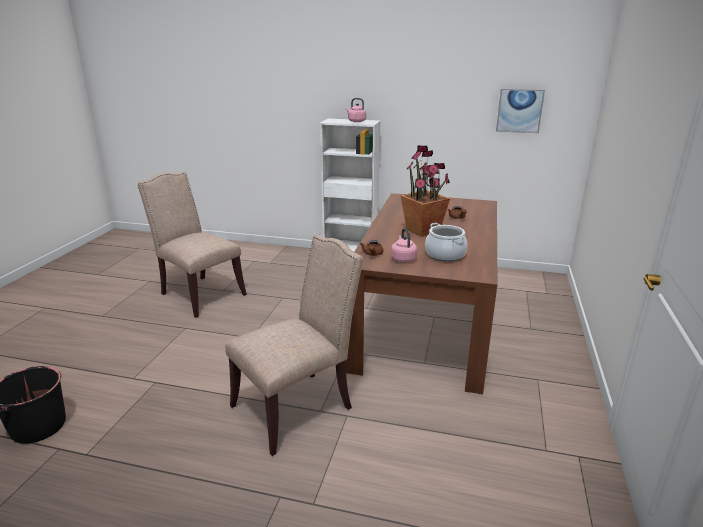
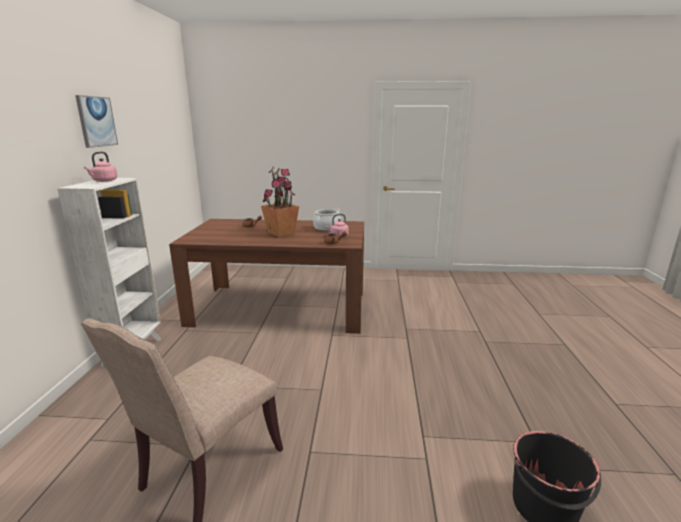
camera: 100 degrees left, 5 degrees down
beige chair [225,234,363,456] -> none
picture [496,89,545,133] -> picture moved to [75,95,118,148]

